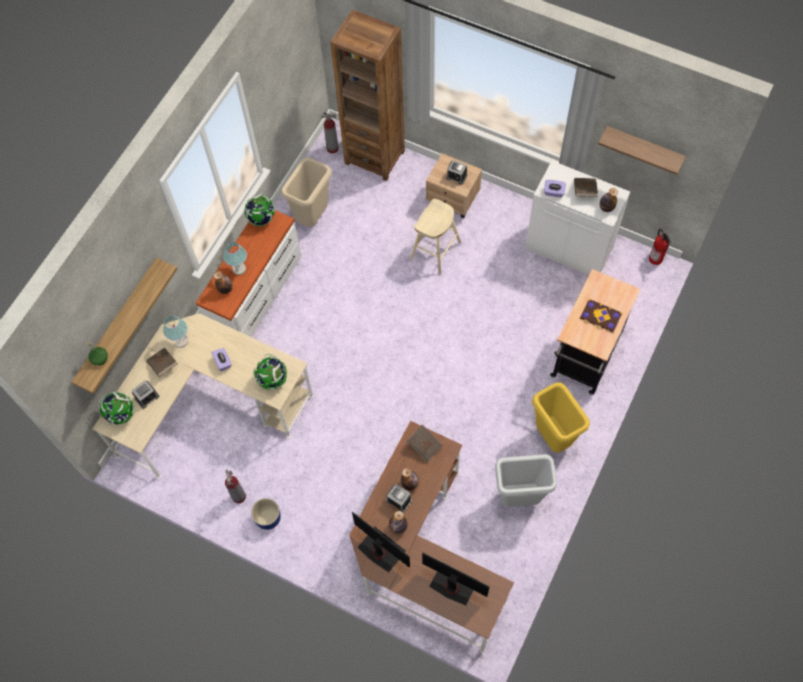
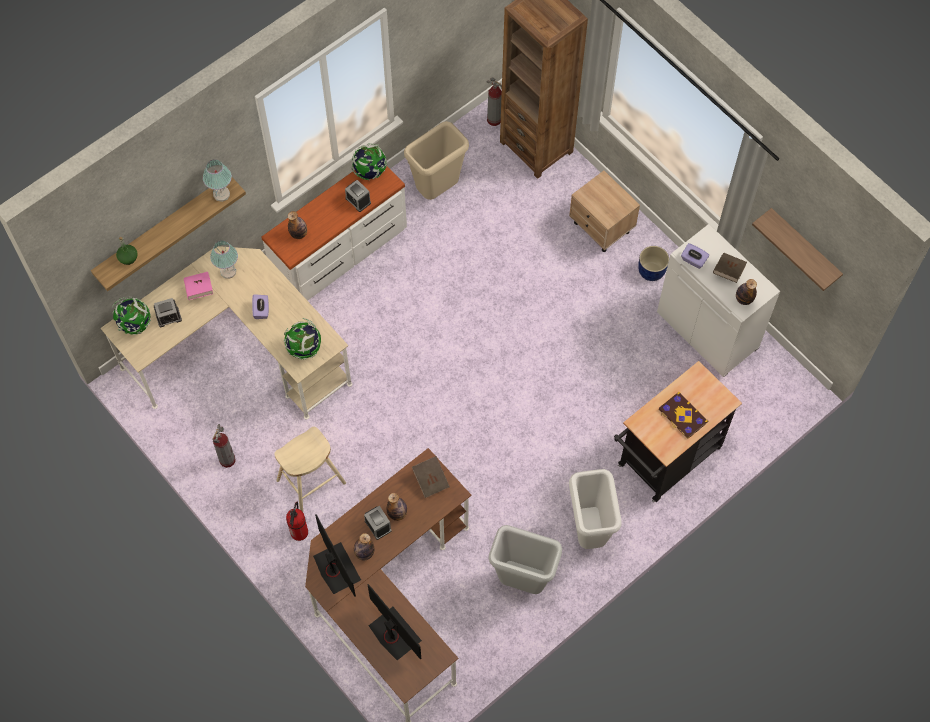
camera: 20 degrees right, 0 degrees up
brown book [146,348,178,377] -> pink book [184,272,213,300]
table lamp [223,242,247,275] -> table lamp moved to [203,159,232,202]
blue planter [251,498,281,530] -> blue planter moved to [638,246,669,281]
beige stool [410,199,462,275] -> beige stool moved to [275,427,346,512]
alarm clock [446,160,467,185] -> alarm clock moved to [345,180,371,212]
yellow trash can [532,382,590,453] -> white trash can [569,469,622,549]
fire extinguisher [649,229,671,265] -> fire extinguisher moved to [286,501,308,541]

